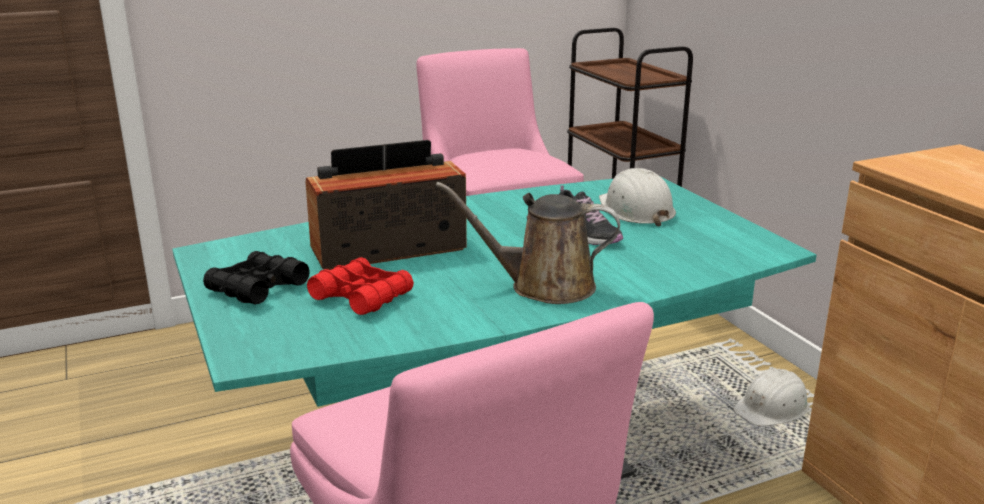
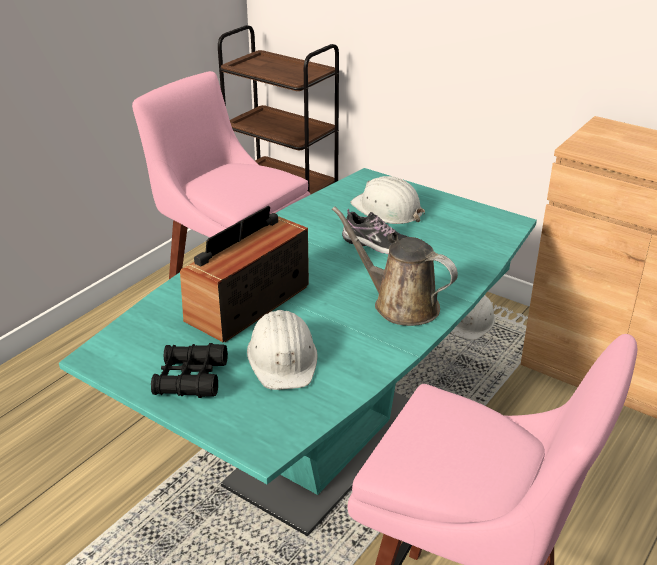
camera: 30 degrees left, 10 degrees up
red binoculars [307,257,414,315] -> white hard hat [247,310,317,390]
brown watering can [435,182,620,304] -> brown watering can turned 60 degrees clockwise [332,206,458,326]

